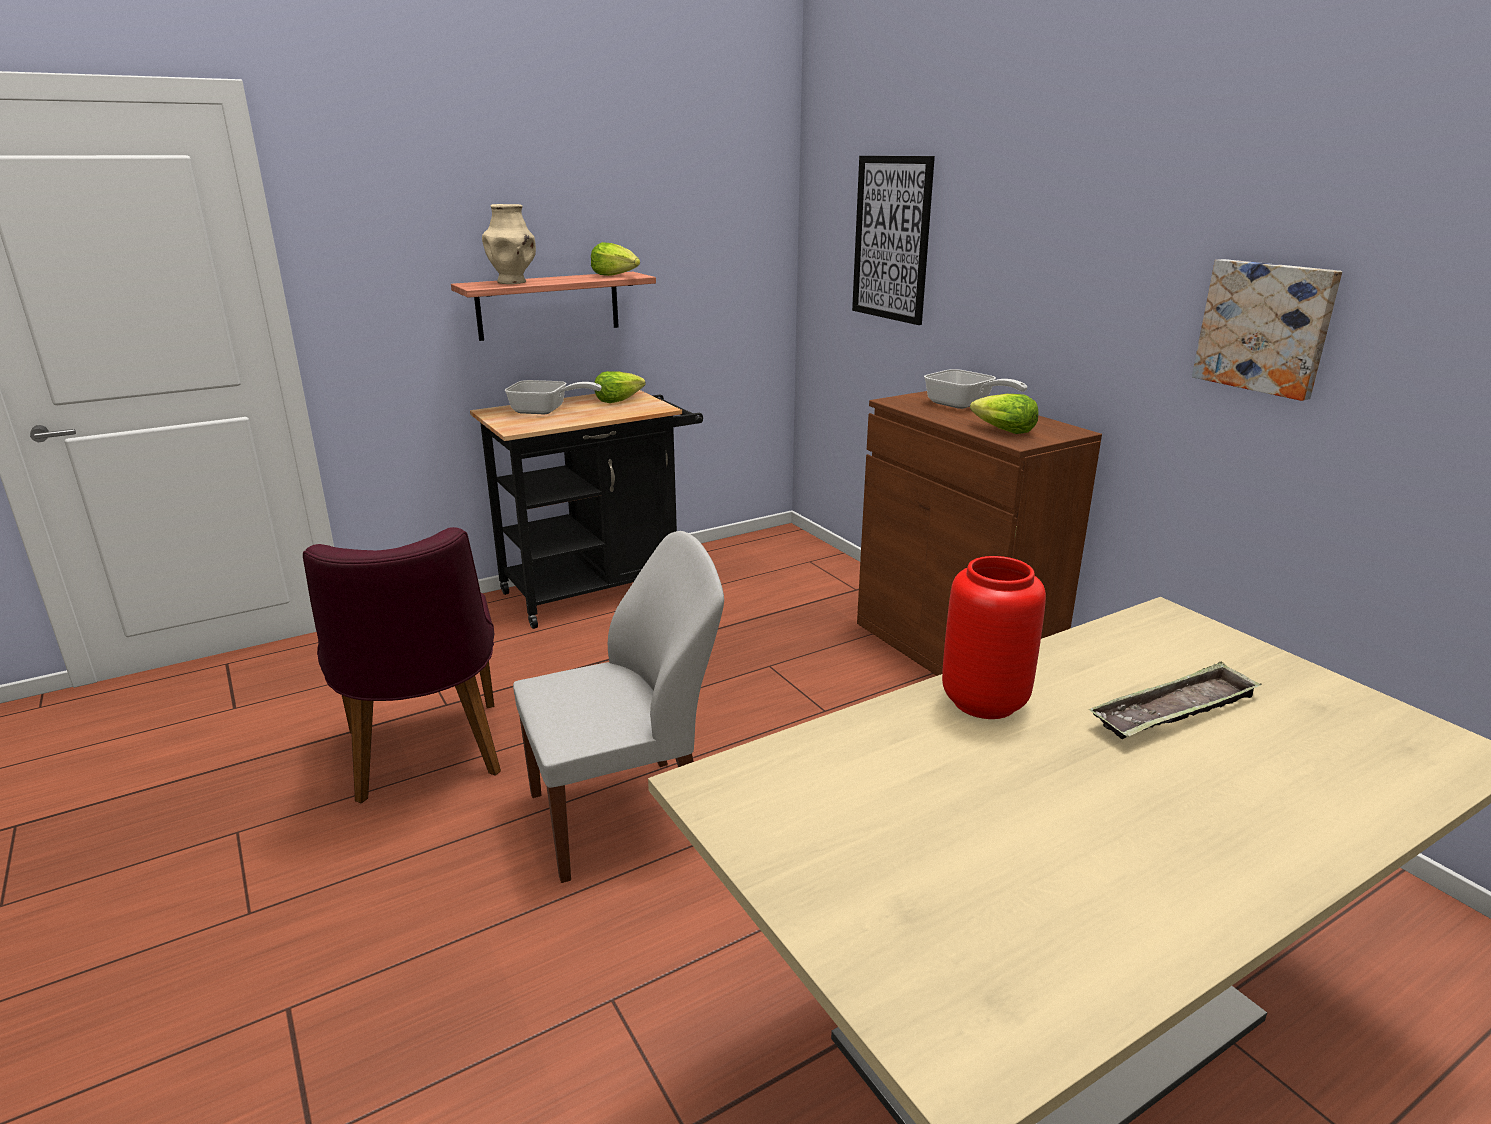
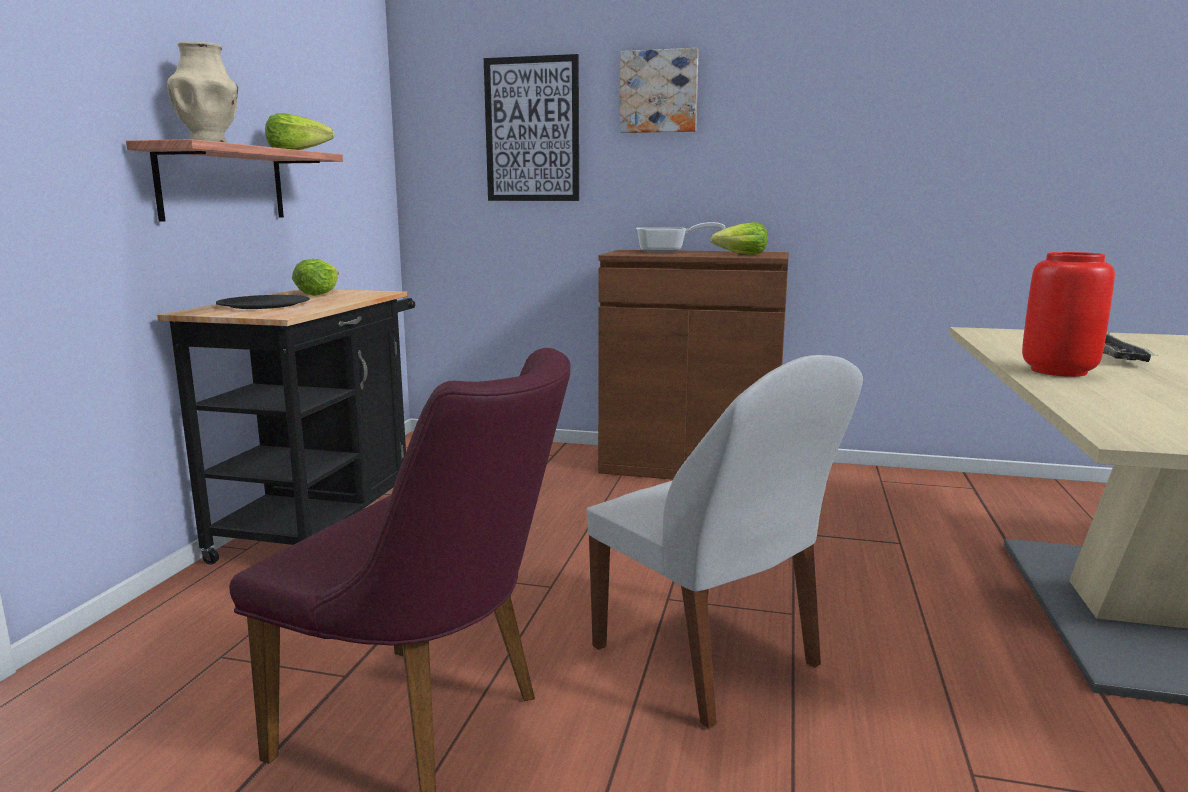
camera: 45 degrees left, 10 degrees down
frying pan [505,380,602,414] -> black plate [216,295,310,309]
white chair [513,531,724,883] -> white chair turned 120 degrees clockwise [587,355,863,729]
picture [1192,259,1342,401] -> picture moved to [620,48,699,133]

